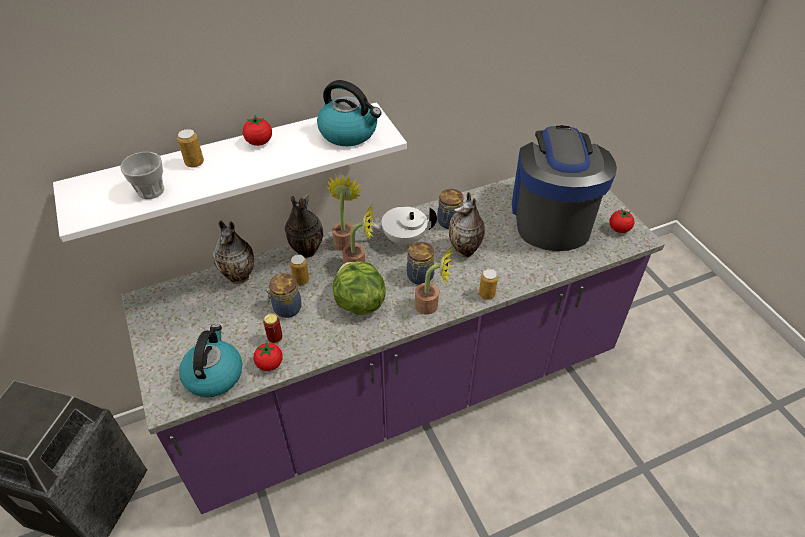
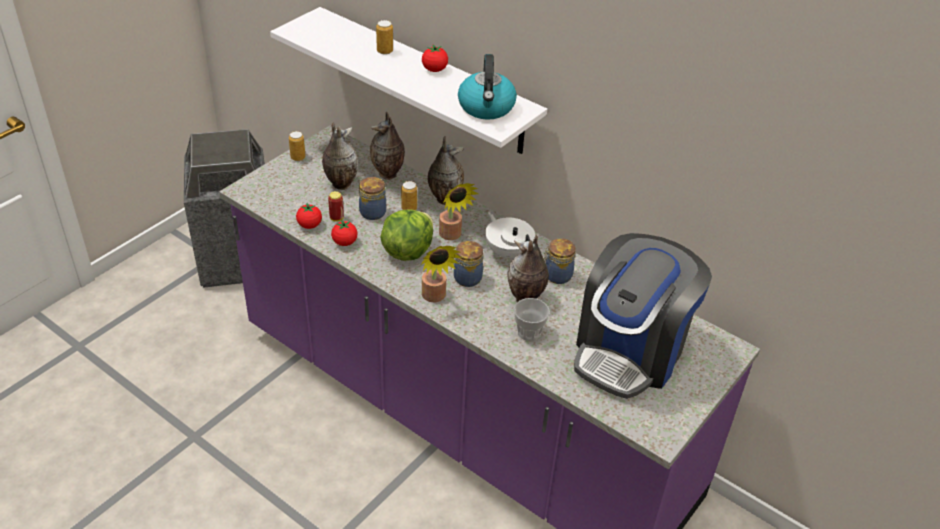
camera: 60 degrees right, 5 degrees down
cup [120,152,164,199] -> cup moved to [514,298,550,341]
kettle [179,324,242,397] -> none
potted plant [326,174,362,251] -> none
can [479,269,498,300] -> can moved to [289,131,306,161]
coffee machine [512,125,617,251] -> coffee machine turned 150 degrees clockwise [574,233,712,399]
tomato [609,208,634,233] -> tomato moved to [331,220,357,246]
none -> vase [322,122,358,190]

